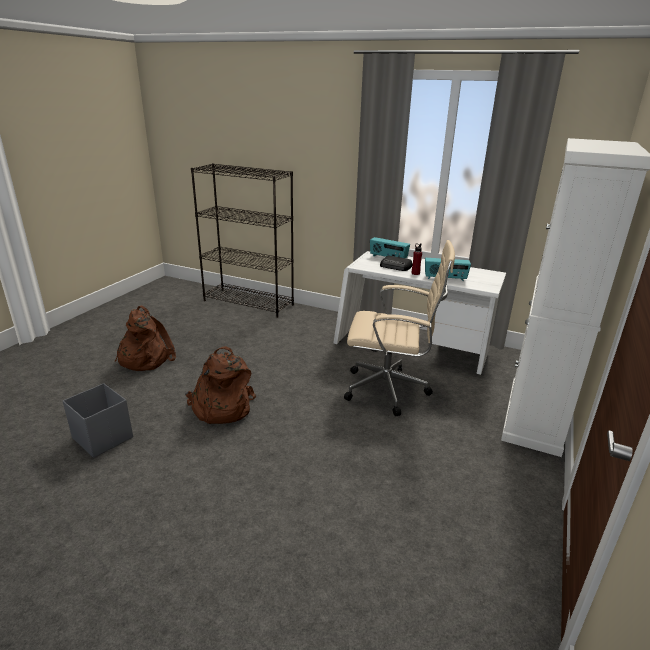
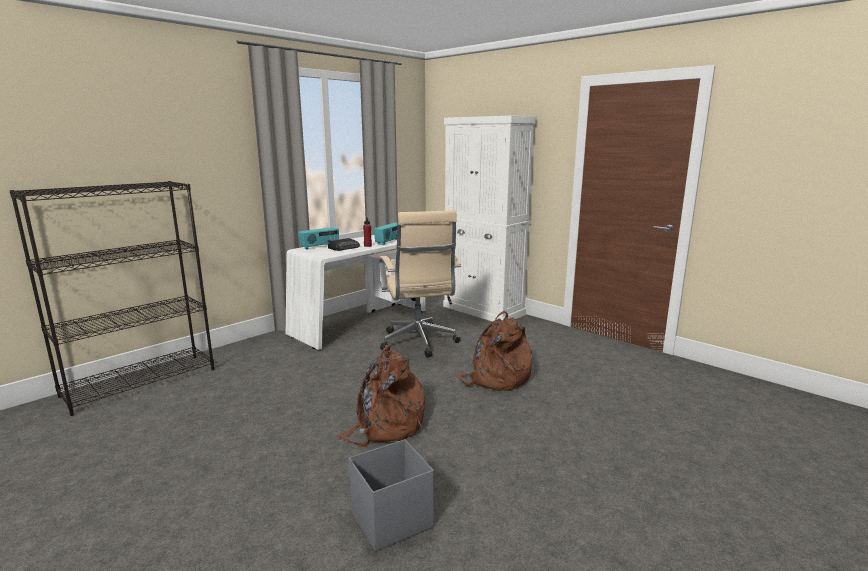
camera: 70 degrees left, 10 degrees down
brown backpack [114,306,176,371] -> brown backpack moved to [455,311,532,391]
beige office chair [344,240,455,416] -> beige office chair turned 135 degrees clockwise [379,210,461,358]

